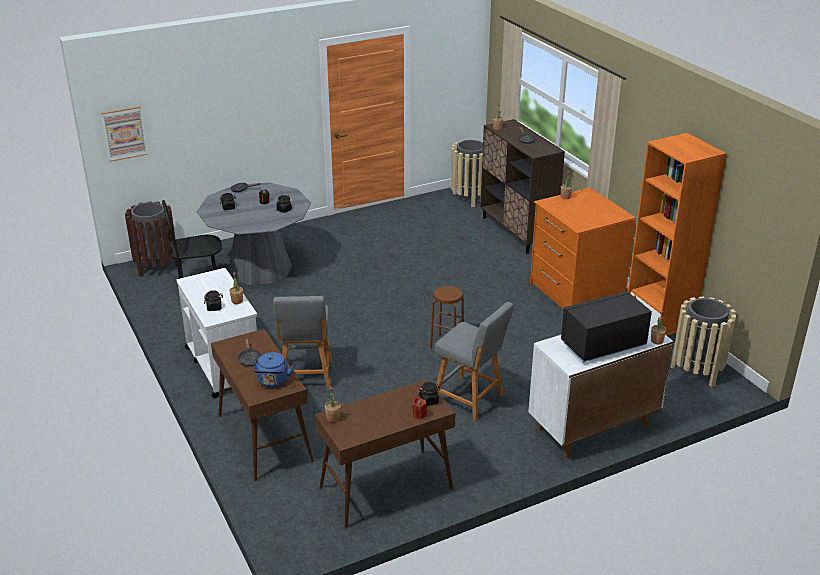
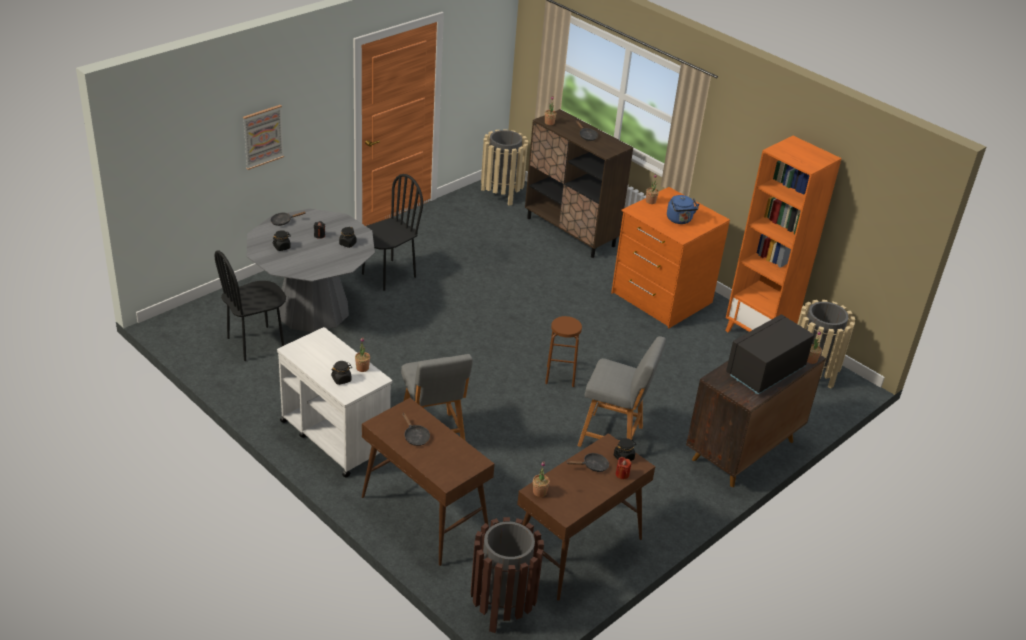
camera: 20 degrees left, 5 degrees up
picture [101,106,148,162] -> picture moved to [243,105,284,170]
brown trash can [125,202,178,277] -> brown trash can moved to [471,517,544,633]
blue kettle [253,352,294,388] -> blue kettle moved to [667,195,699,224]
white cabinet [528,323,674,459] -> brown cabinet [686,355,826,487]
none -> black chair [362,174,423,291]
none -> black frying pan [566,453,609,472]

